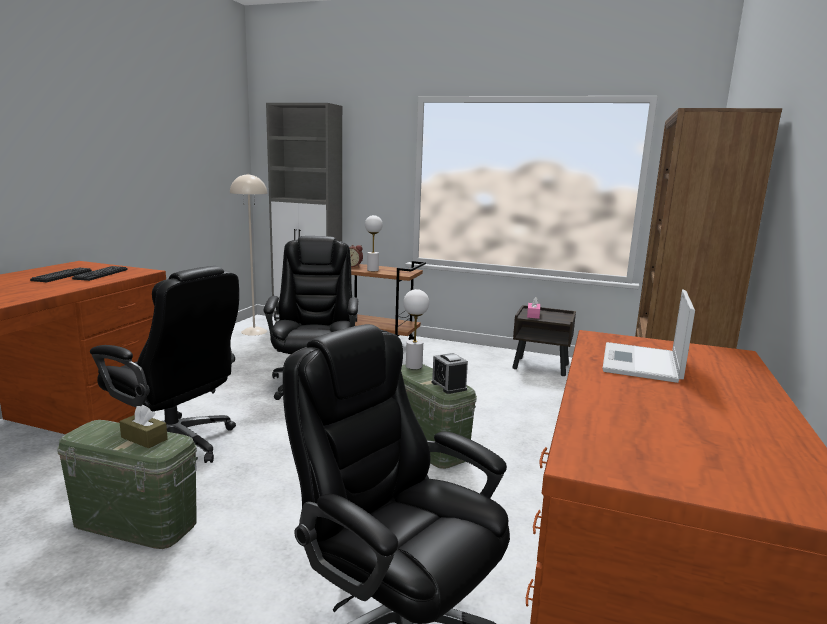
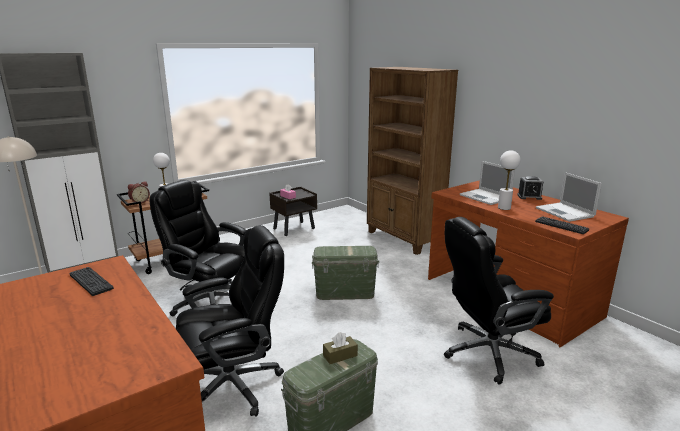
camera: 55 degrees left, 5 degrees up
keyboard [30,268,92,282] -> keyboard moved to [535,216,589,234]
white table lamp [403,289,429,369] -> white table lamp moved to [498,150,521,210]
alarm clock [432,353,468,394] -> alarm clock moved to [517,176,543,200]
none -> laptop [536,172,602,222]

